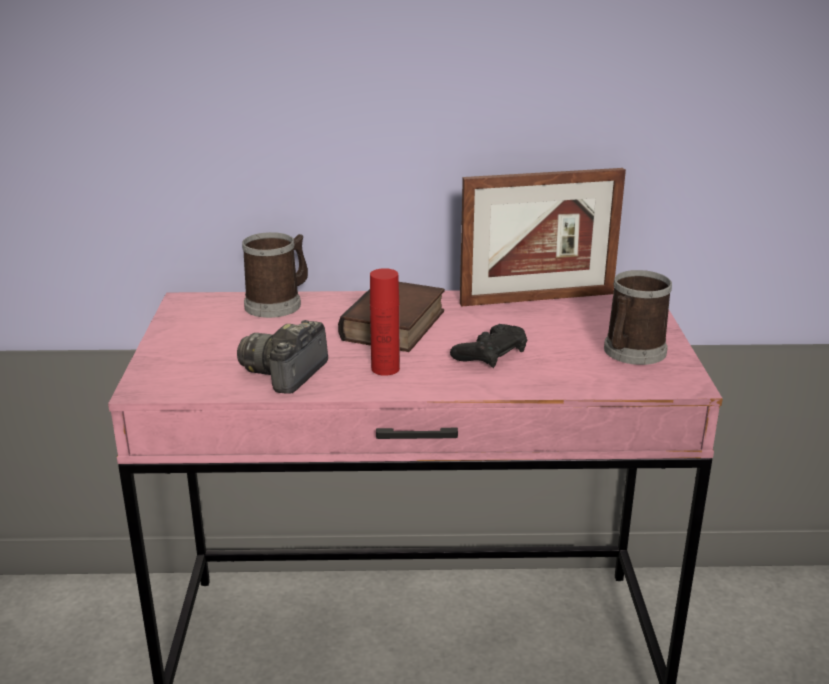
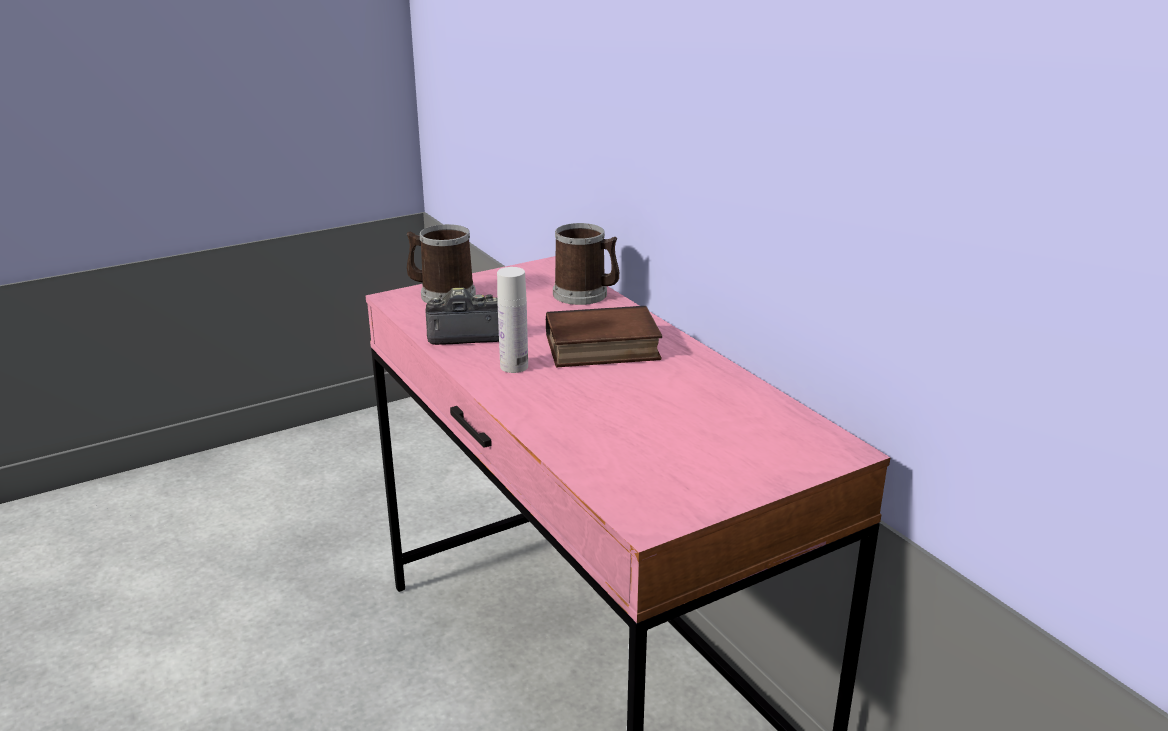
camera: 60 degrees right, 0 degrees up
red bottle [370,268,400,376] -> white bottle [497,267,528,373]
black game controller [450,324,527,368] -> none
picture frame [460,168,626,306] -> none
mug [604,270,672,365] -> mug moved to [407,224,476,303]

